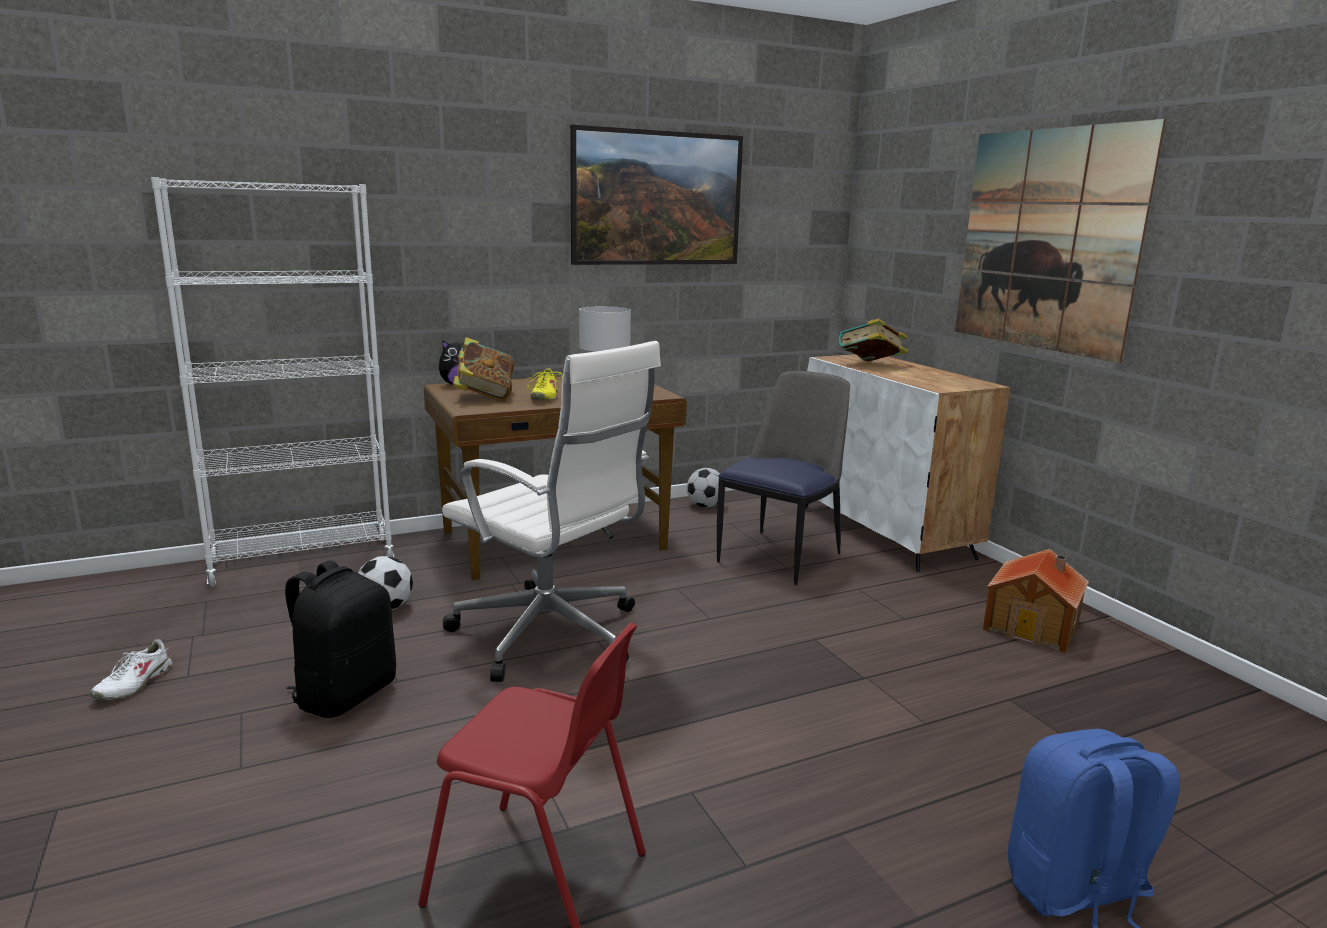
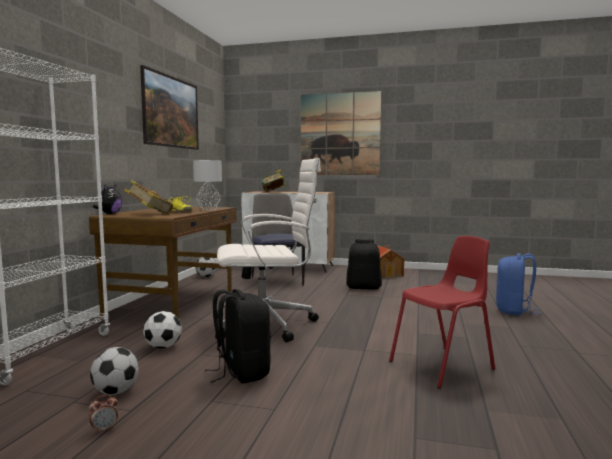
camera: 50 degrees left, 10 degrees down
white shoe [90,639,172,700] -> alarm clock [89,395,118,434]
none -> football [90,347,139,395]
none -> black backpack [346,239,382,290]

